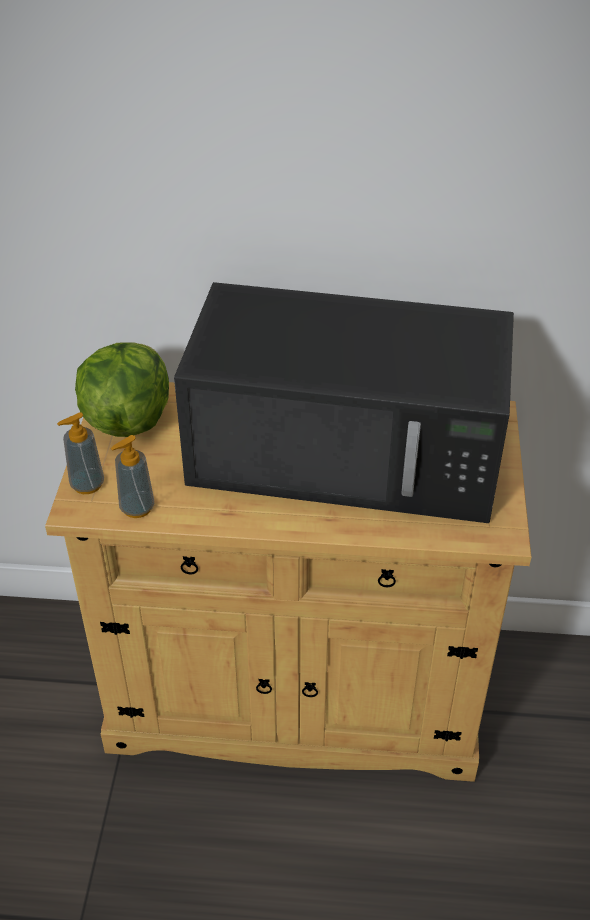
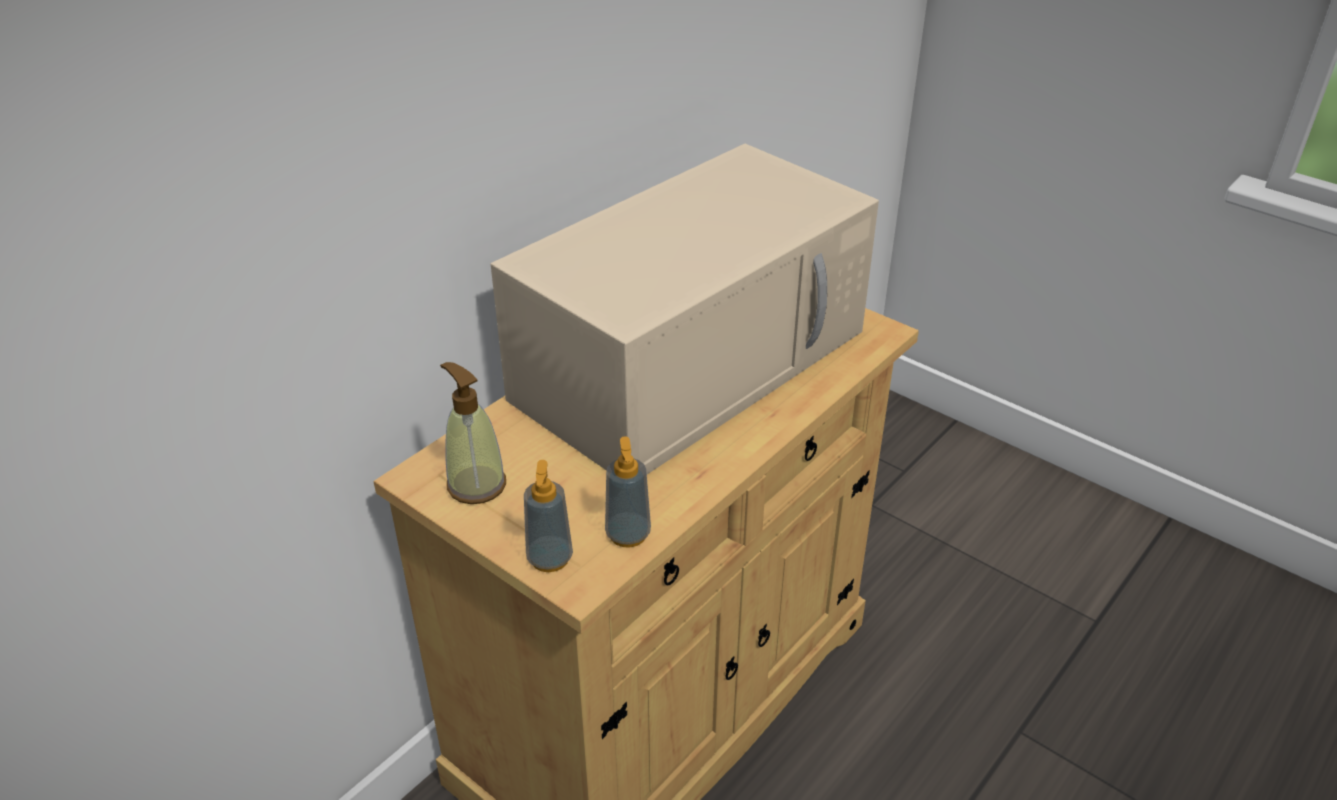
camera: 55 degrees left, 5 degrees down
lettuce [75,342,169,437] -> soap dispenser [440,362,506,504]
black microwave [174,282,514,523] -> beige microwave [491,144,879,474]

